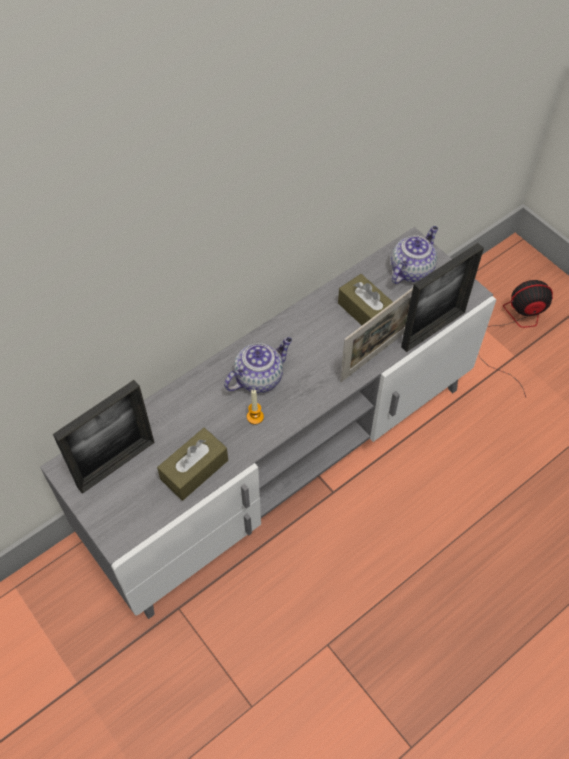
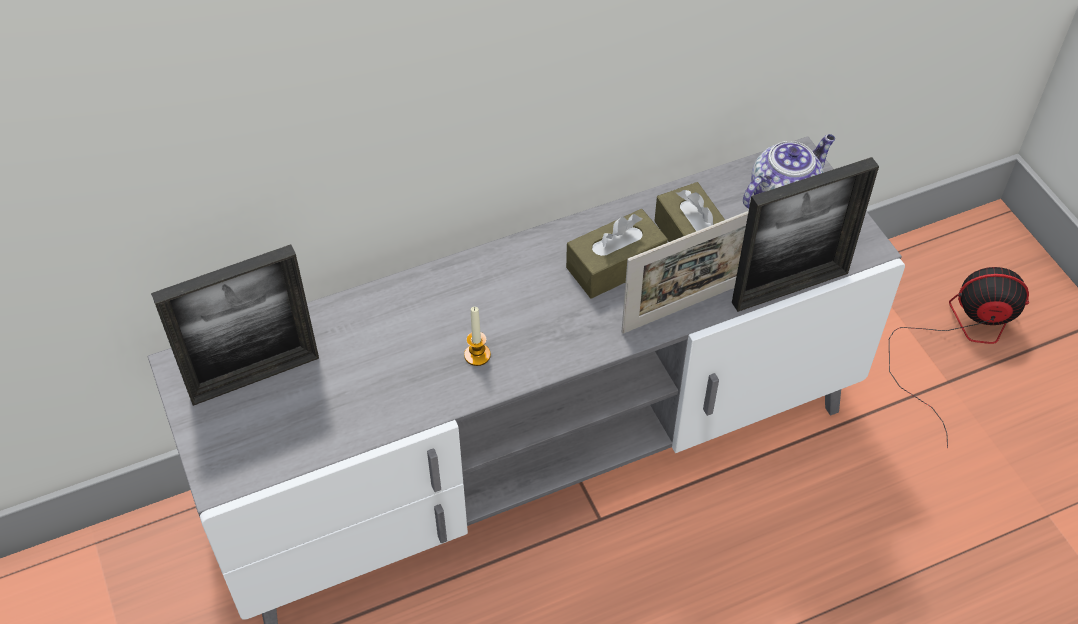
camera: 15 degrees right, 5 degrees down
brown tissue box [157,428,228,501] -> brown tissue box moved to [566,209,668,299]
teapot [224,337,292,393] -> none

